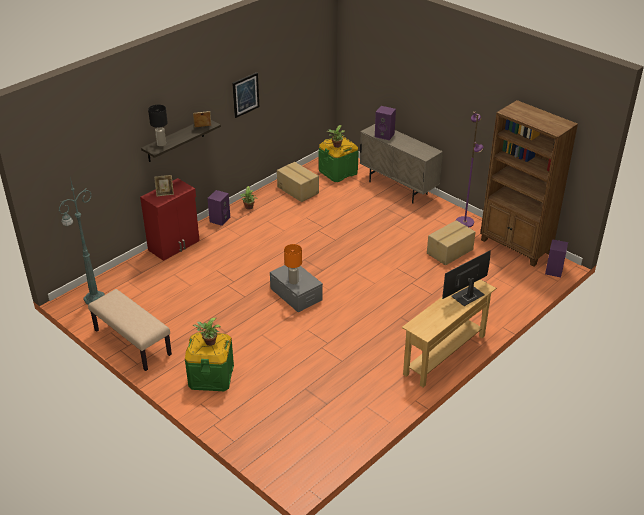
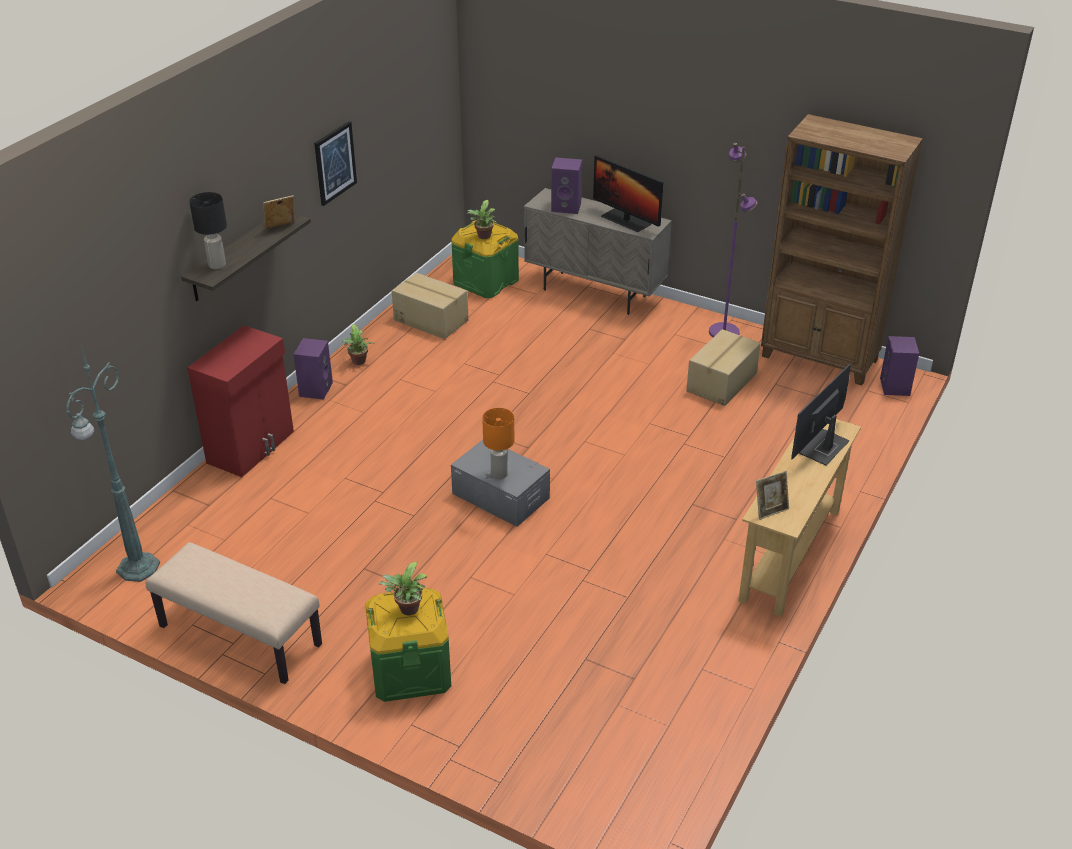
camera: 15 degrees left, 0 degrees up
picture frame [154,175,174,196] -> picture frame moved to [756,471,789,520]
none -> monitor [593,155,664,232]

